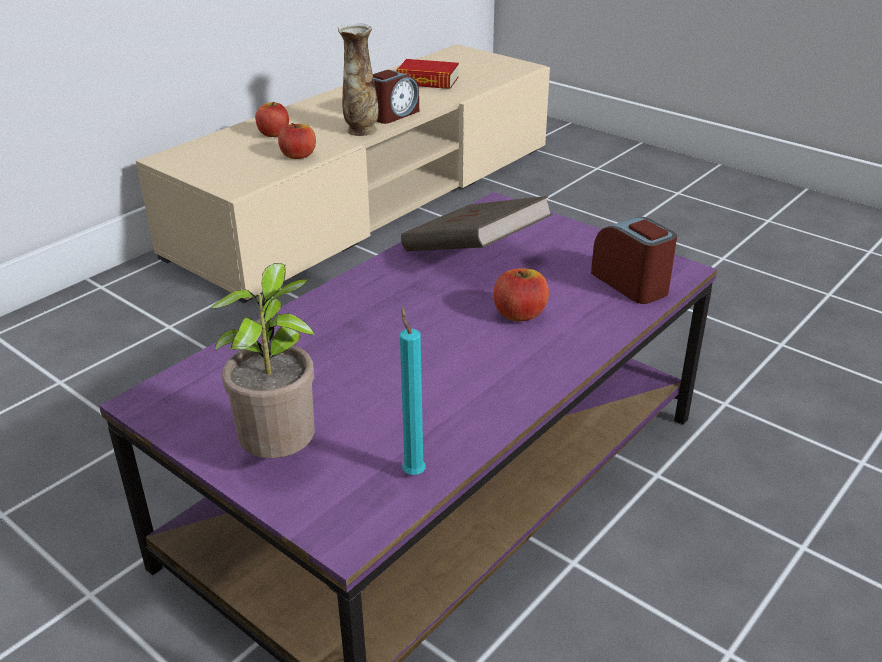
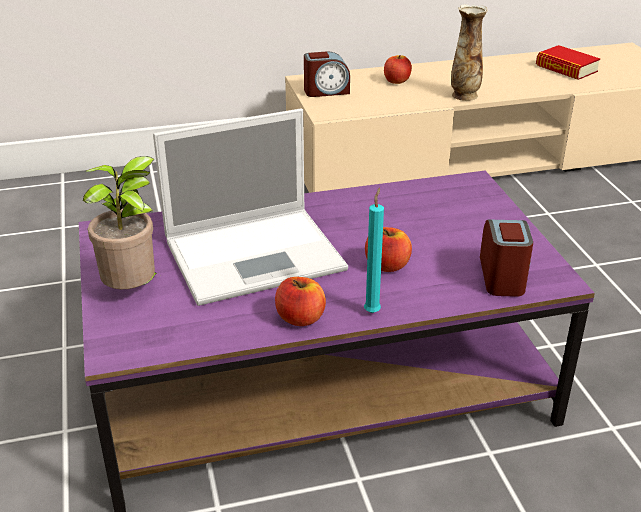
camera: 35 degrees right, 0 degrees up
apple [278,123,316,159] -> apple moved to [275,277,326,326]
alarm clock [373,70,419,124] -> alarm clock moved to [304,51,350,97]
turquoise candle [400,306,426,475] -> turquoise candle moved to [364,187,384,313]
brown book [401,196,553,251] -> none
none -> laptop [153,108,348,306]

